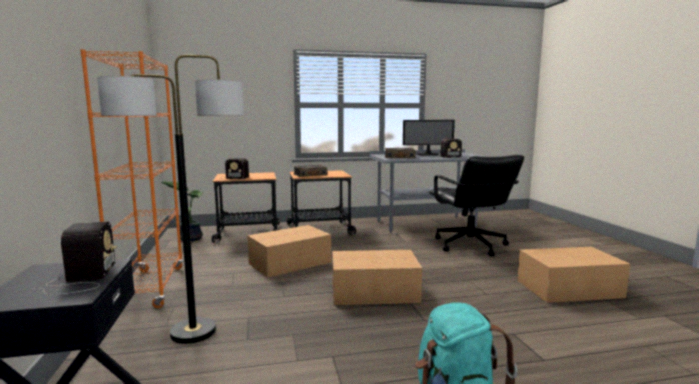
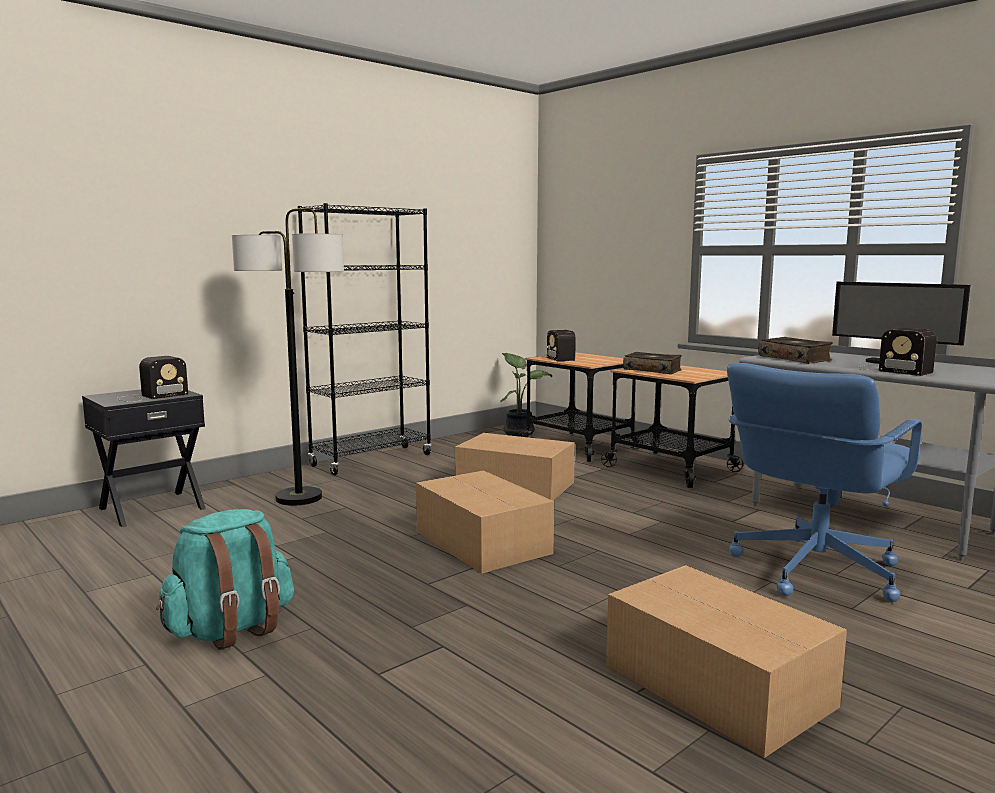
camera: 60 degrees right, 0 degrees up
orange bookcase [80,49,184,308] -> black bookcase [298,203,432,475]
black office chair [429,155,524,256] -> blue office chair [727,363,922,602]

